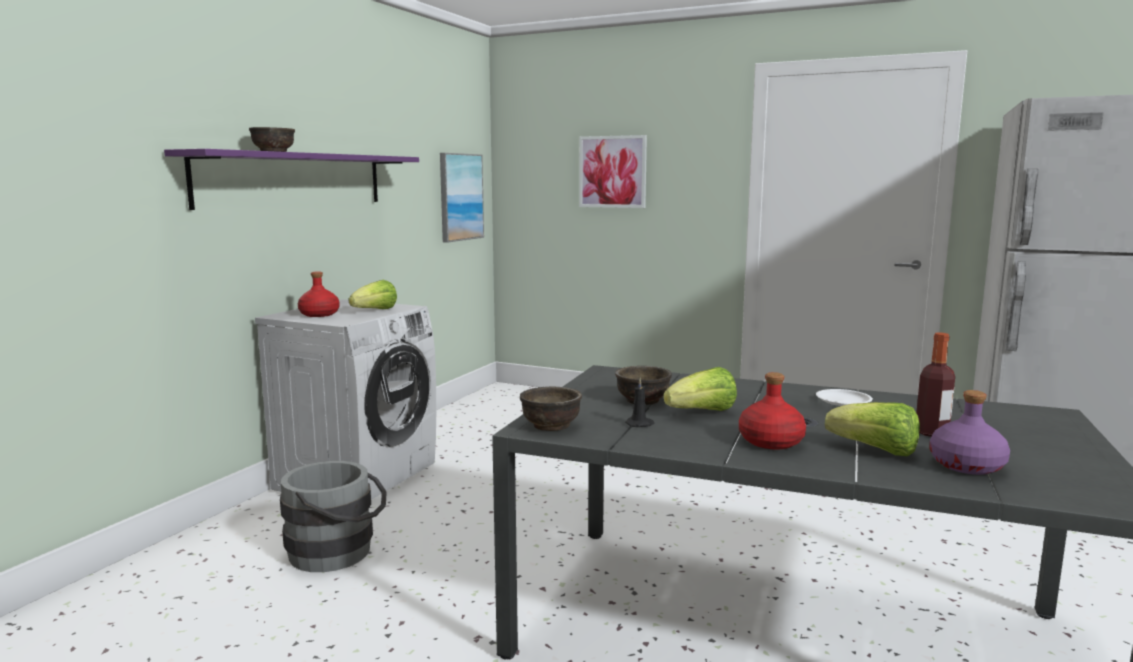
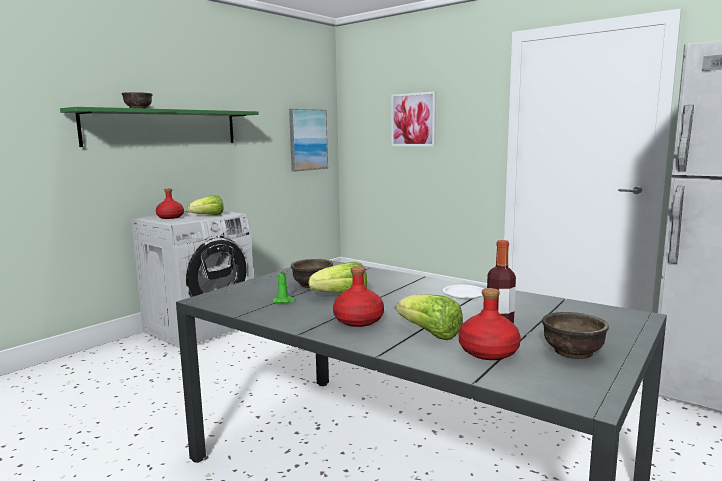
camera: 15 degrees right, 0 degrees up
purple shelf [164,149,419,210] -> green shelf [60,107,259,147]
grey bucket [280,461,387,572] -> none
brown bowl [520,387,582,431] -> brown bowl moved to [542,312,609,359]
black candle [625,378,655,427] -> green candle [273,266,296,303]
purple bottle [930,390,1010,475] -> red bottle [459,288,521,360]

